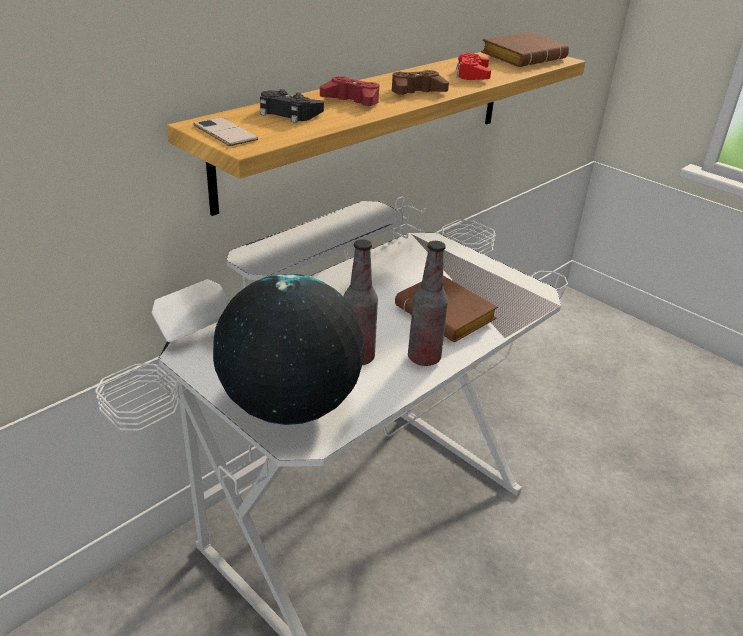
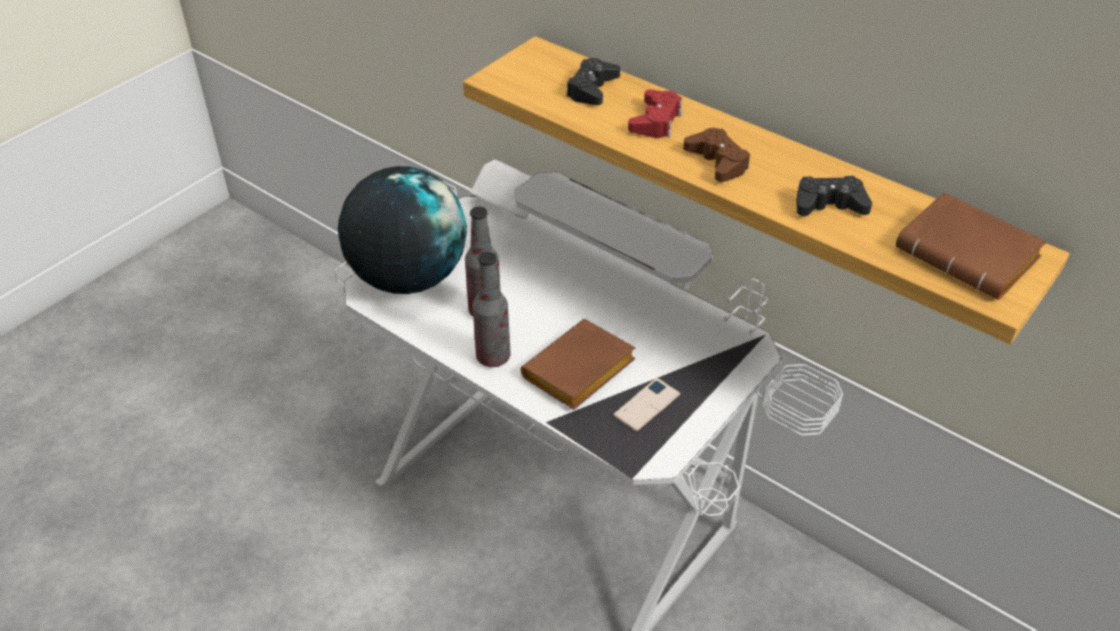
camera: 85 degrees right, 10 degrees up
phone [193,117,258,146] -> phone moved to [613,378,681,432]
red game controller [456,53,491,80] -> black game controller [796,176,872,216]

